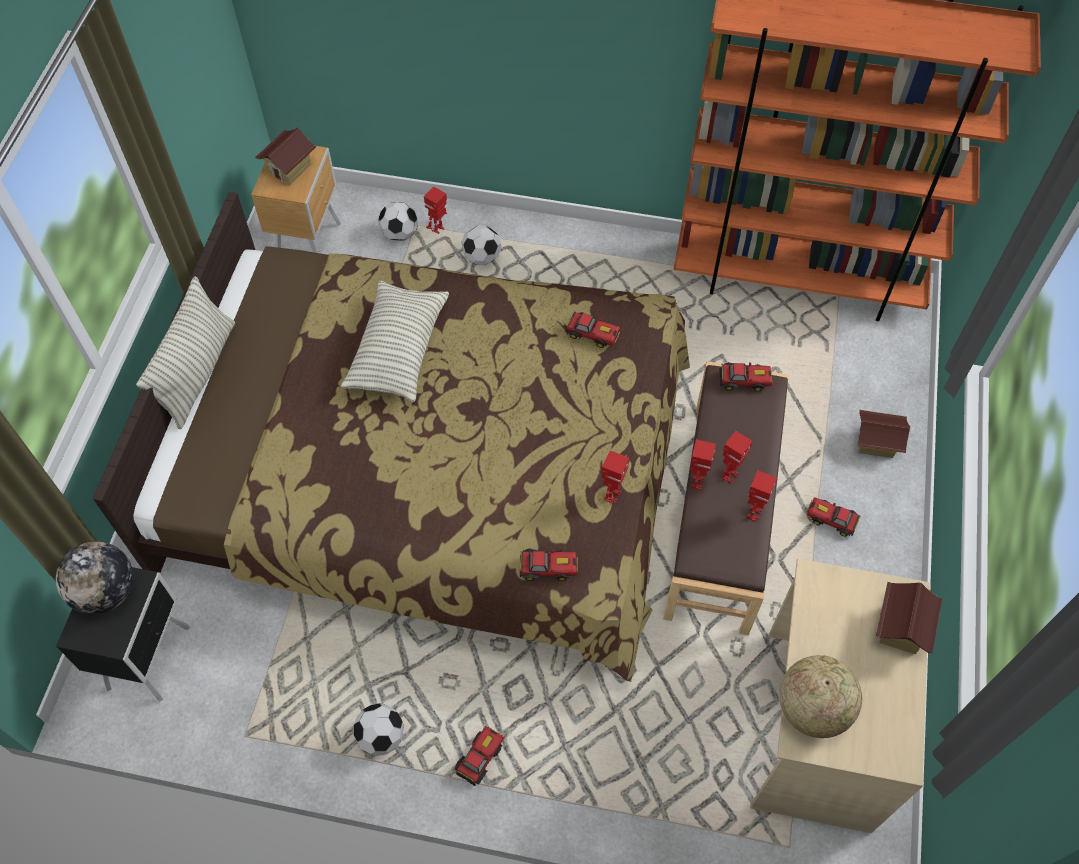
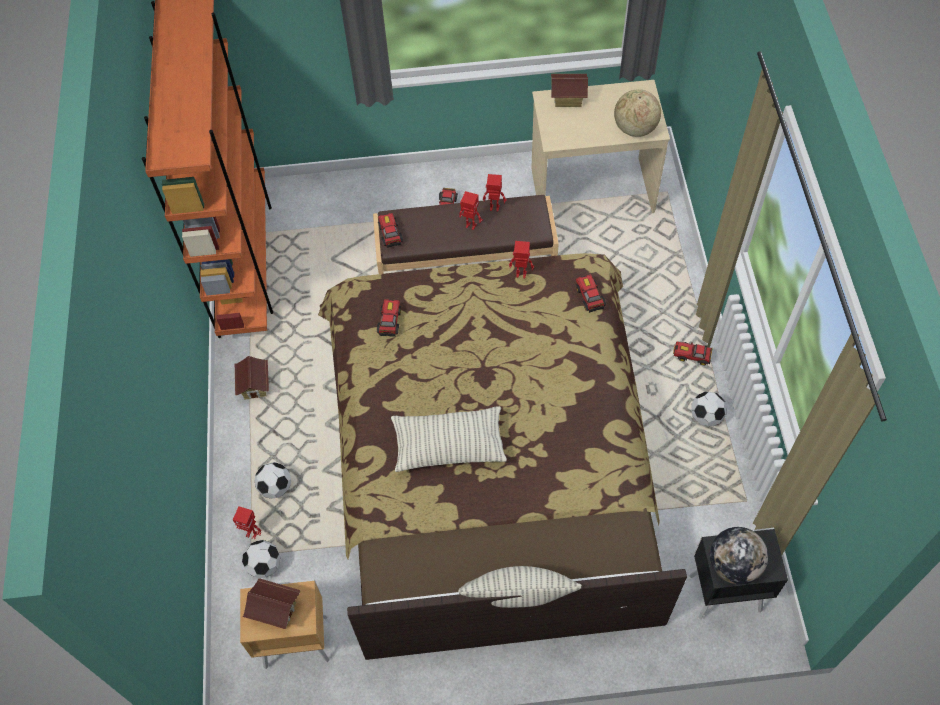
camera: 105 degrees left, 0 degrees up
toy robot [690,439,716,490] -> none
toy house [858,410,910,458] -> toy house moved to [235,356,269,400]

